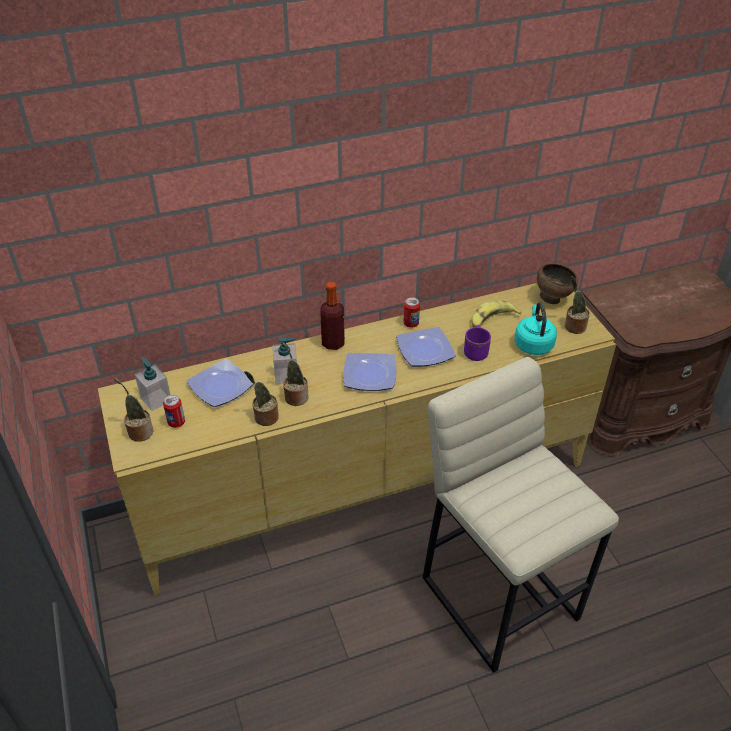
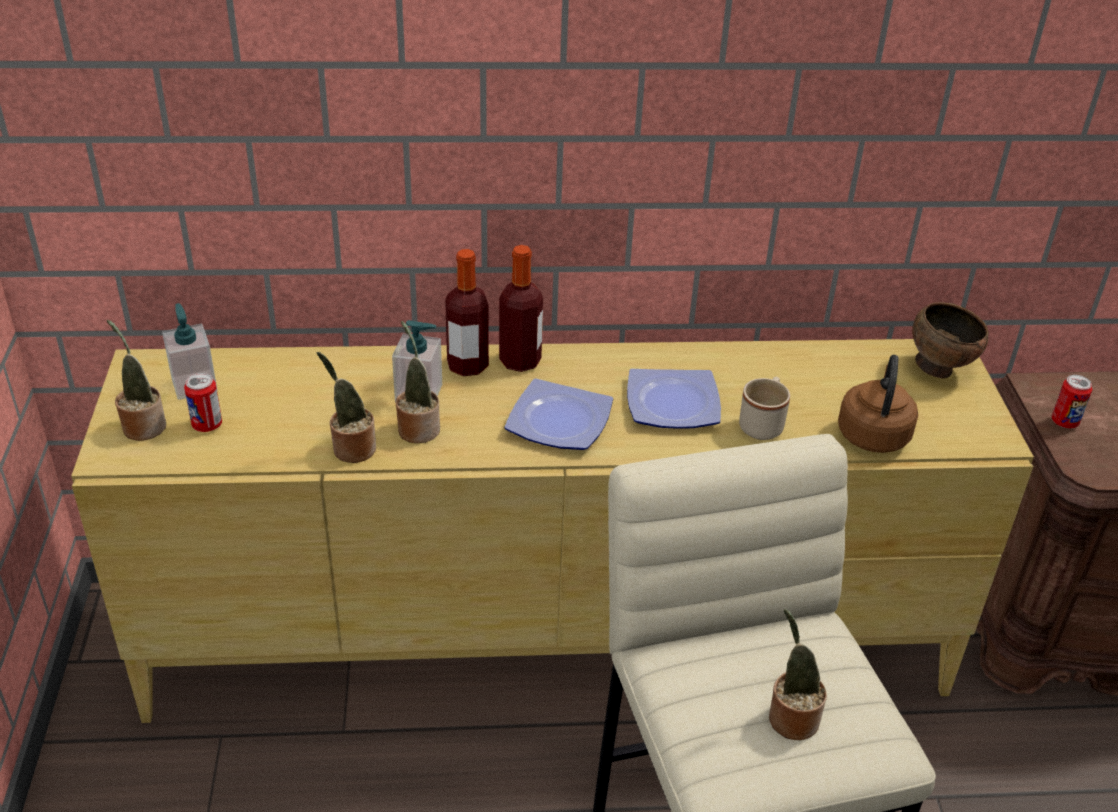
camera: 15 degrees right, 5 degrees down
plate [187,359,254,407] -> none
can [404,297,420,328] -> can moved to [1051,375,1092,428]
purple mug [464,325,491,361] -> beige mug [739,377,790,440]
banana [472,300,521,328] -> none
turquoise kettle [515,302,557,355] -> brown kettle [838,355,918,453]
potted plant [565,276,590,334] -> potted plant moved to [769,609,827,740]
none -> bottle [445,249,489,376]

